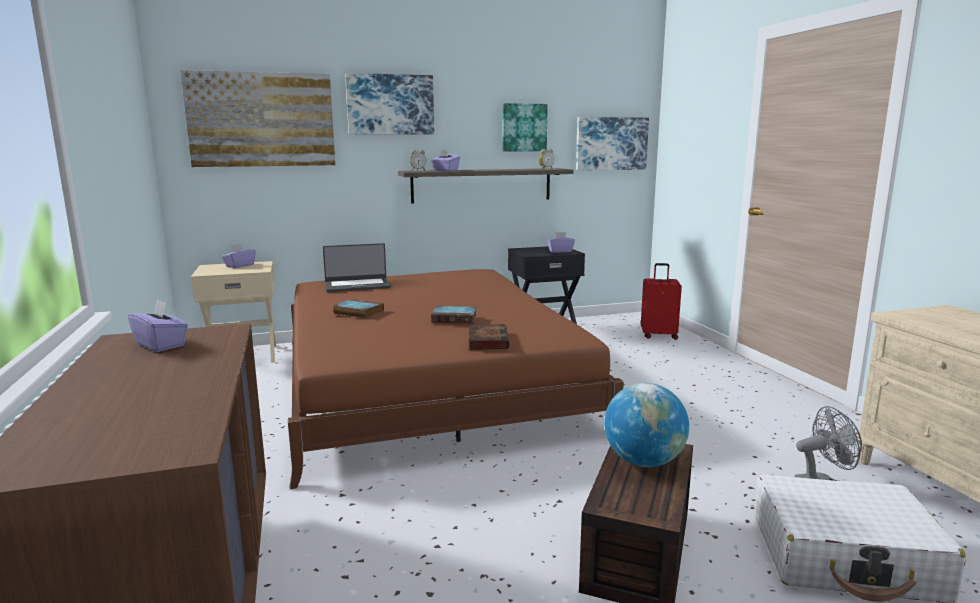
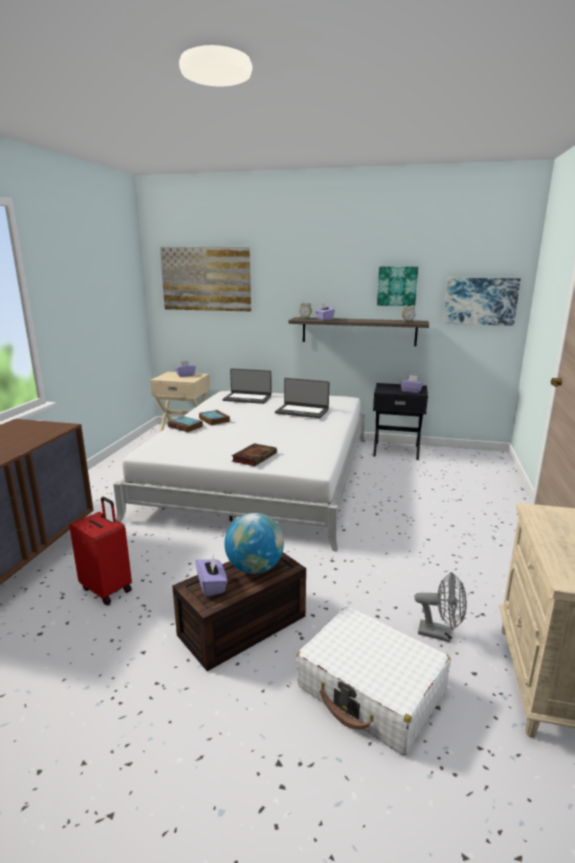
camera: 30 degrees right, 5 degrees up
purple tissue box [128,299,188,352] -> purple tissue box moved to [195,554,227,597]
brown bed [288,269,624,489] -> white bed [113,391,365,551]
picture [345,73,434,134] -> none
book [431,306,477,324] -> book moved to [168,416,203,432]
red suitcase [641,263,682,340] -> red suitcase moved to [69,497,132,605]
none -> laptop [275,378,329,418]

